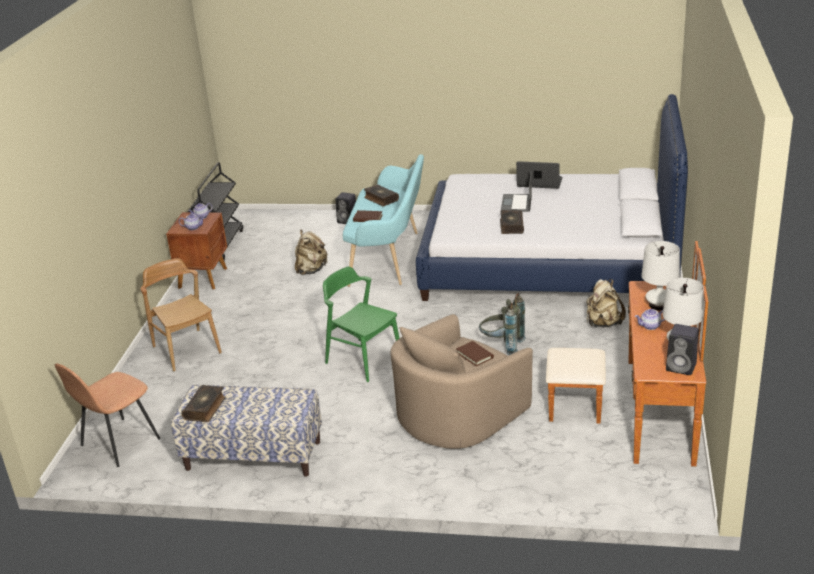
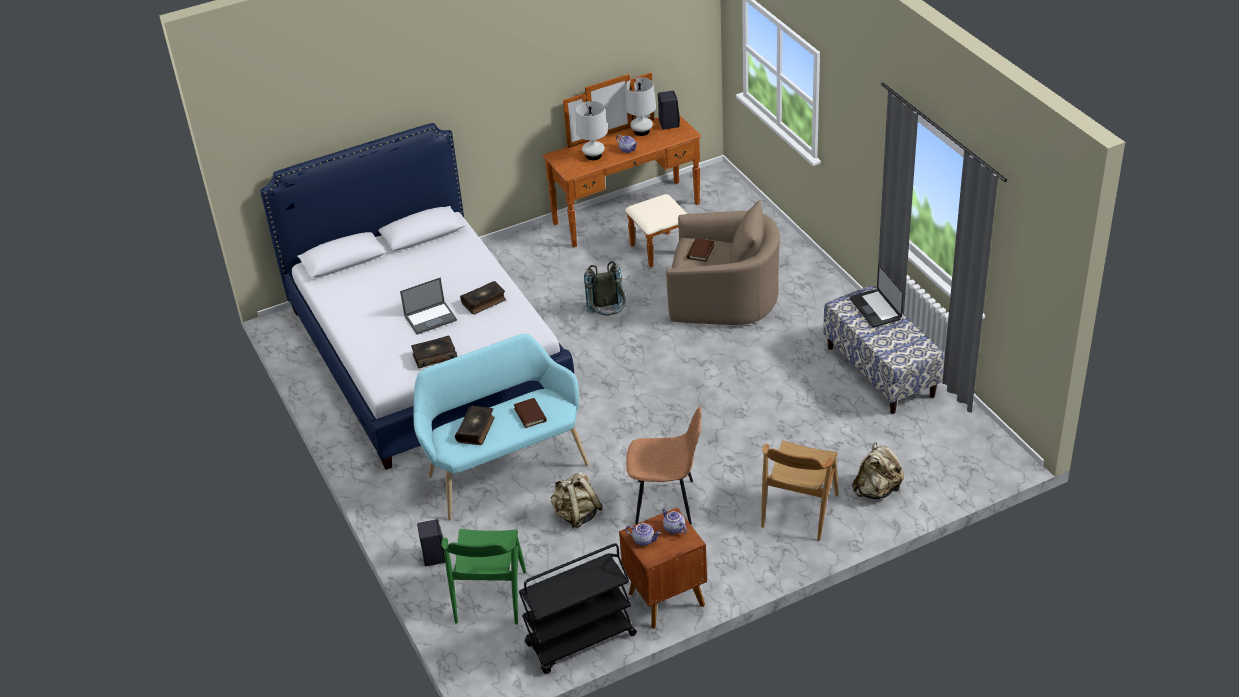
camera: 125 degrees left, 10 degrees up
brown chair [55,364,160,467] -> brown chair moved to [626,407,701,525]
book [181,385,226,422] -> book moved to [411,335,457,368]
green chair [323,266,399,382] -> green chair moved to [441,529,526,625]
laptop [516,161,562,189] -> laptop moved to [850,265,903,328]
beige backpack [586,279,626,328] -> beige backpack moved to [852,442,904,499]

